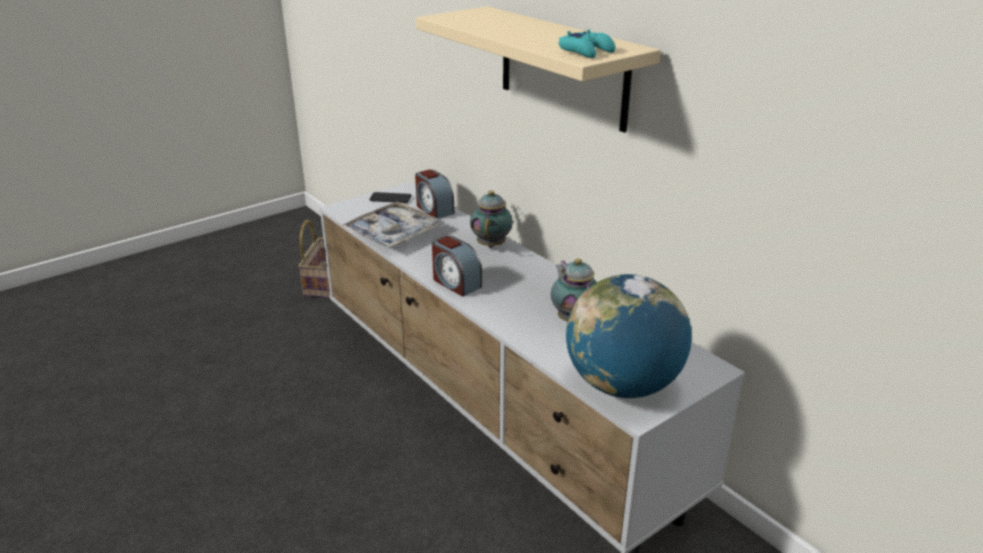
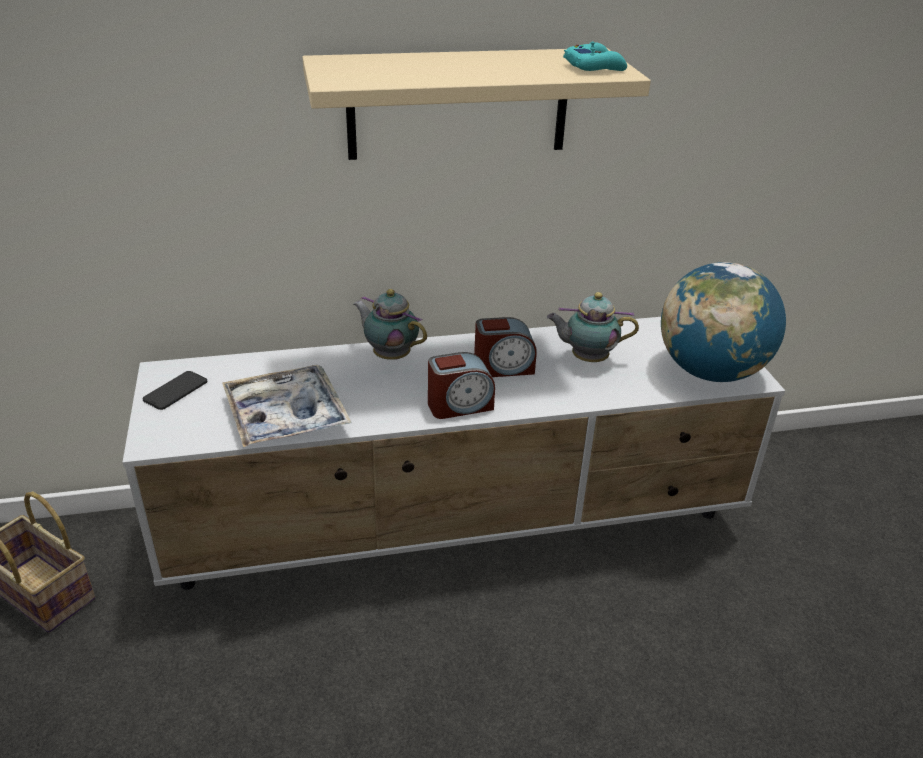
camera: 65 degrees left, 5 degrees up
alarm clock [415,169,454,219] -> alarm clock moved to [474,317,537,377]

